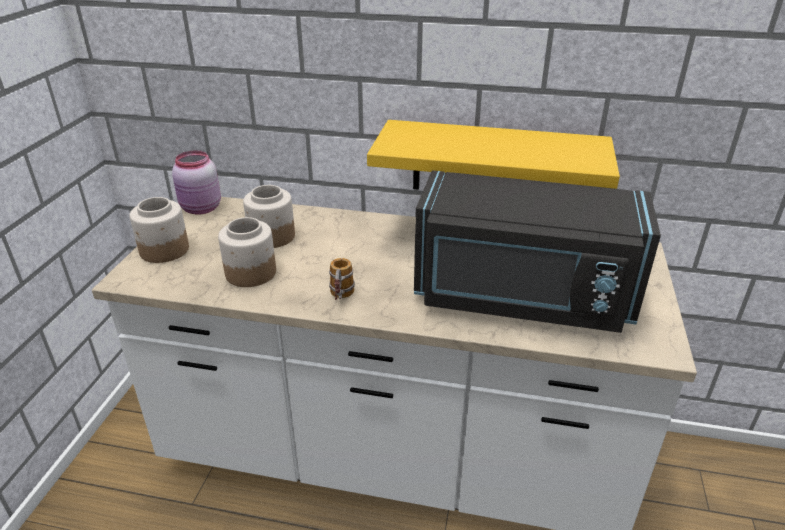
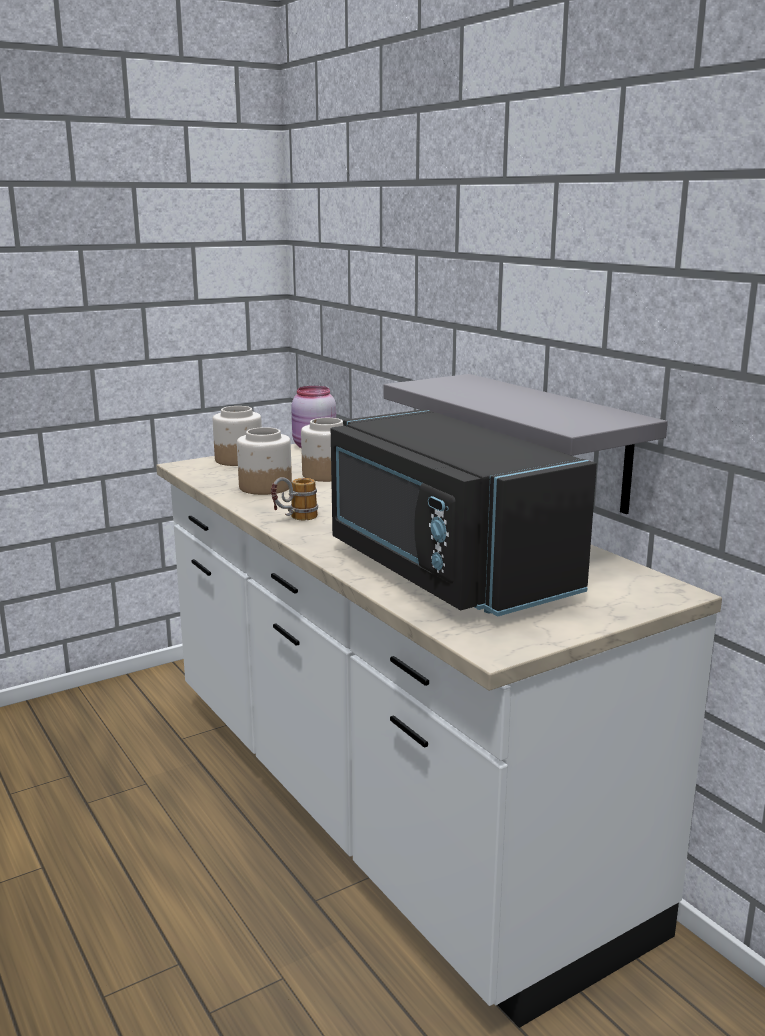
camera: 45 degrees right, 15 degrees down
yellow shelf [367,120,620,189] -> grey shelf [384,374,668,514]

